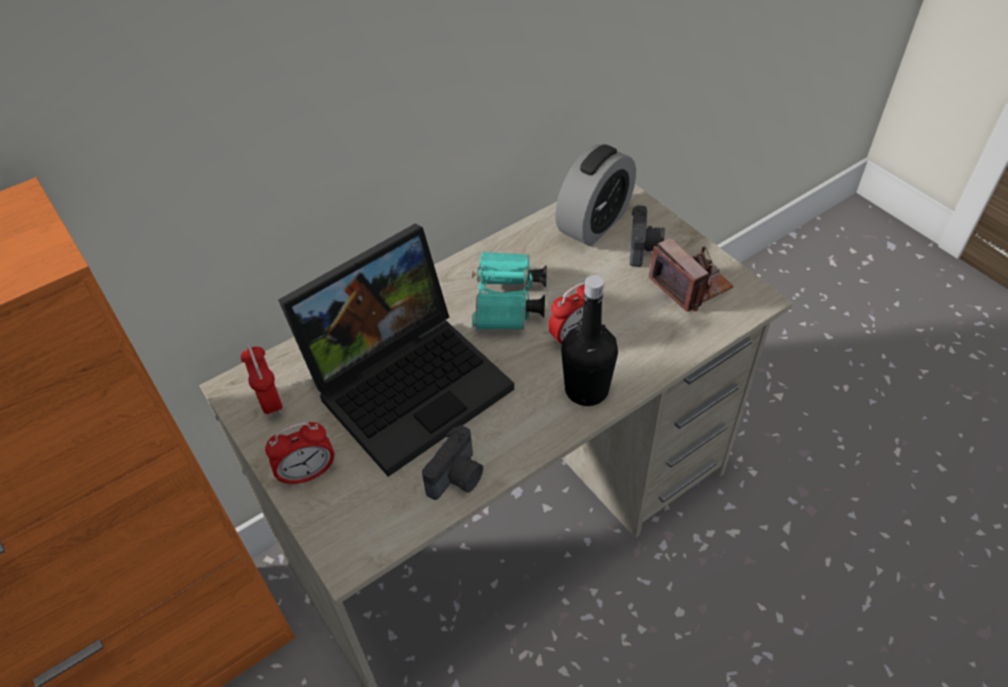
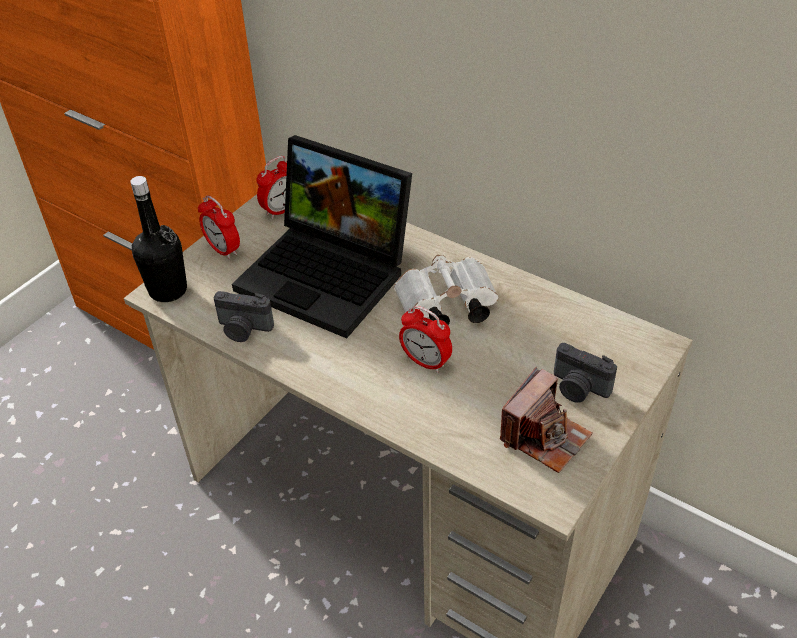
camera: 70 degrees right, 5 degrees down
turquoise binoculars [472,252,547,329] -> white binoculars [394,255,498,325]
alarm clock [555,144,636,246] -> none
black bottle [561,275,618,406] -> black bottle moved to [130,176,187,302]
camera [630,205,665,267] -> camera turned 45 degrees clockwise [554,343,617,403]

